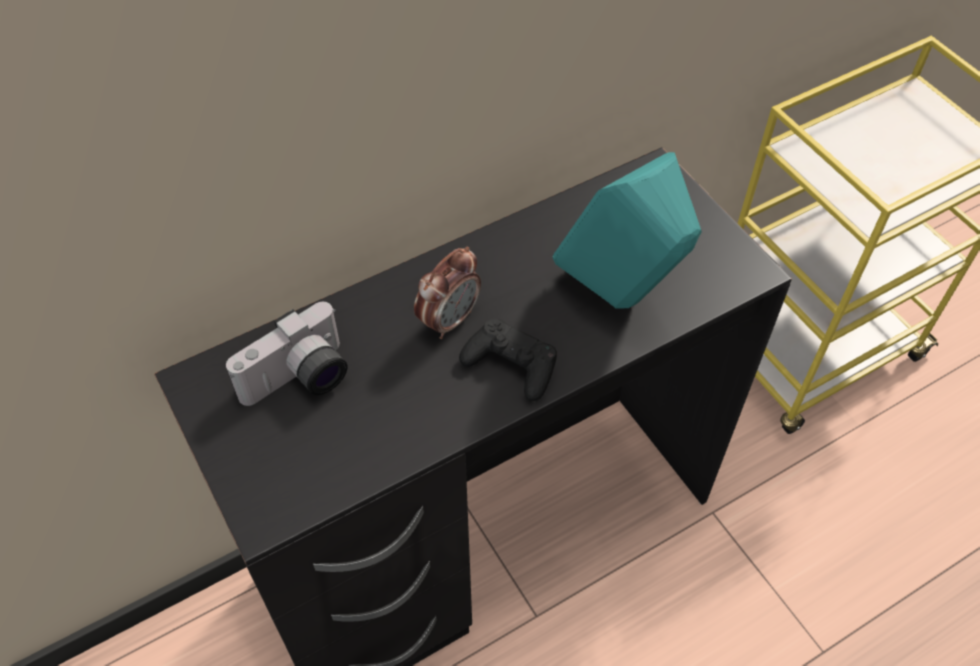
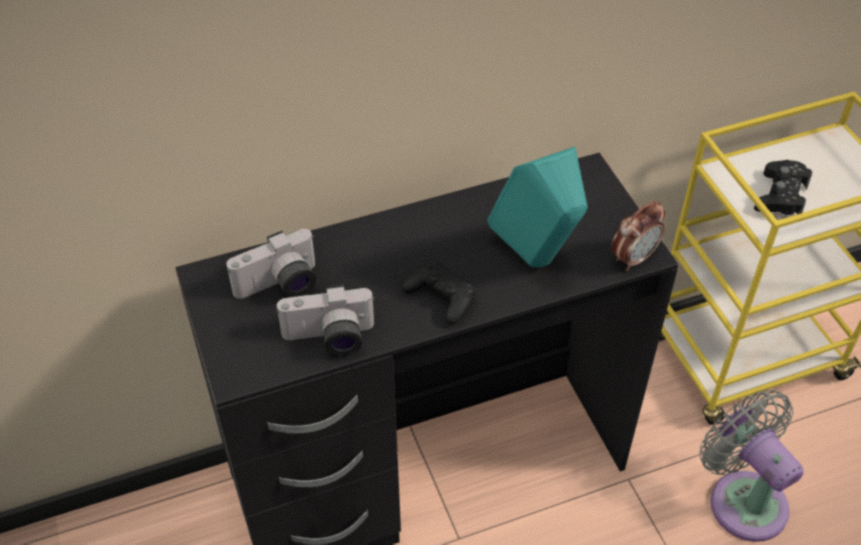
camera: 10 degrees right, 5 degrees down
alarm clock [414,247,481,339] -> alarm clock moved to [611,201,665,271]
none -> camera [276,284,375,356]
none -> grey fan [699,389,803,542]
none -> black game controller [754,160,812,215]

